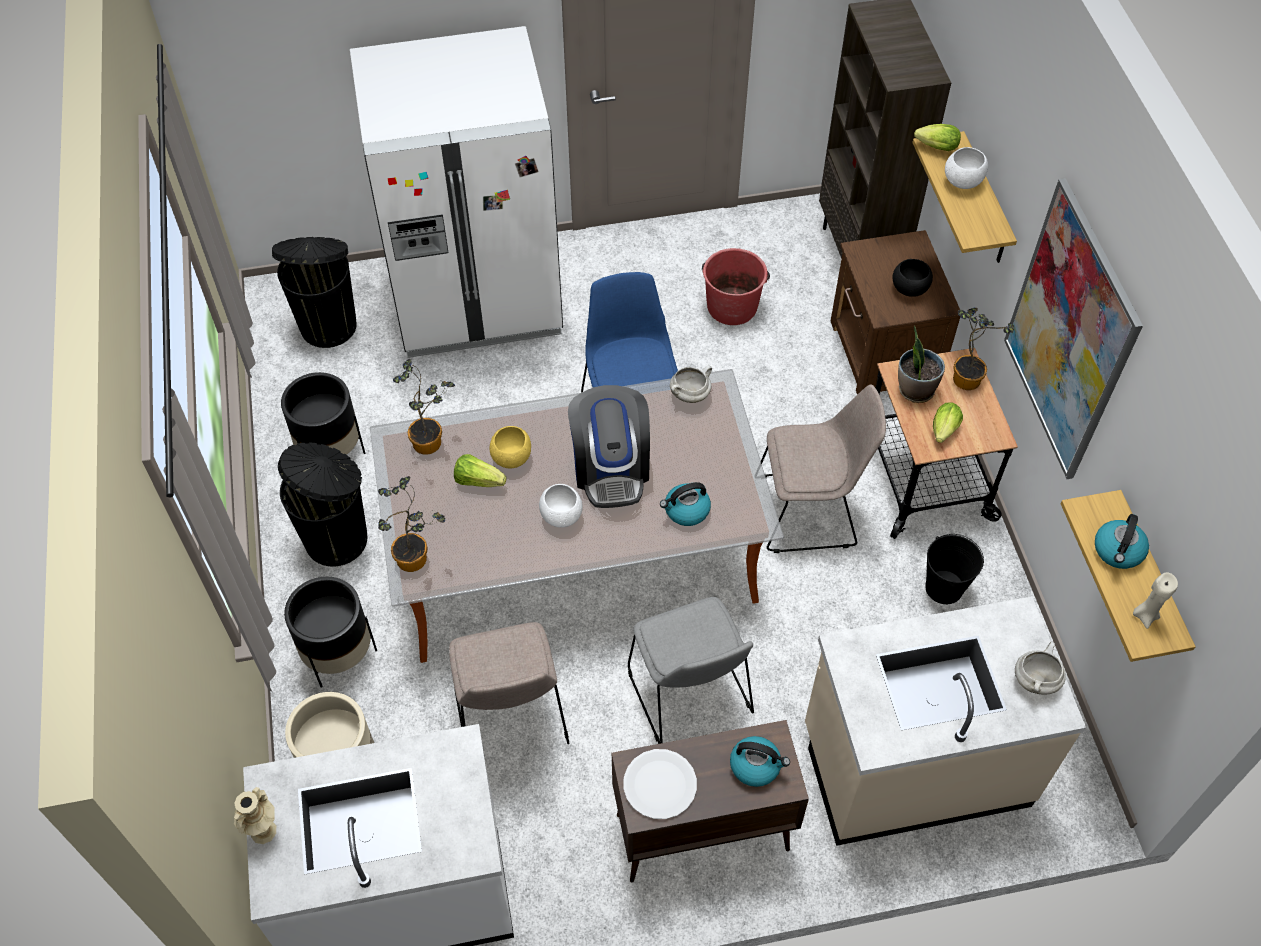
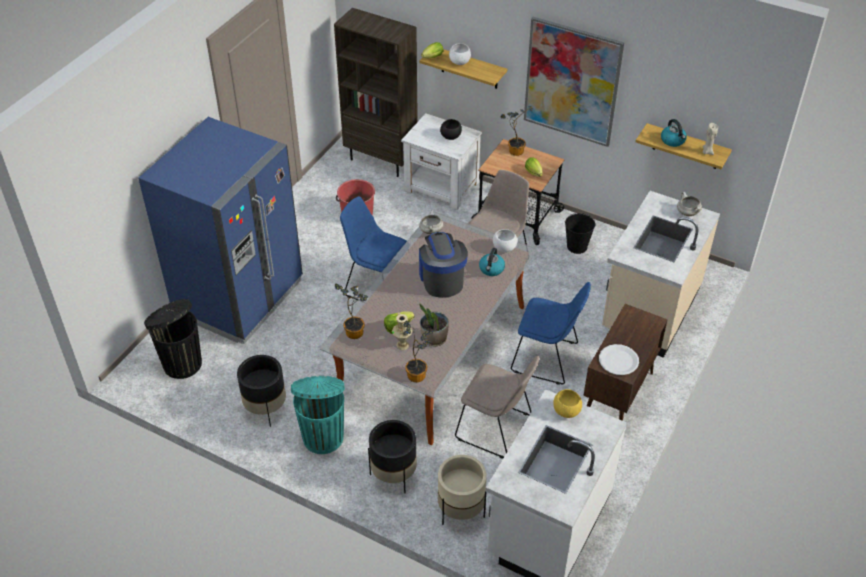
camera: 50 degrees left, 10 degrees down
beige vase [234,787,276,844] -> beige vase moved to [392,313,412,350]
black trash can [278,442,368,566] -> turquoise trash can [291,376,345,454]
white fridge [350,26,563,358] -> blue fridge [138,117,303,344]
yellow bowl [490,426,531,468] -> yellow bowl moved to [553,389,582,418]
white bowl [539,484,583,528] -> white bowl moved to [493,229,517,252]
coffee machine [568,385,650,508] -> coffee machine turned 135 degrees counterclockwise [419,232,468,298]
grey chair [628,597,754,744] -> blue chair [511,282,591,385]
kettle [730,736,790,787] -> none
brown nightstand [831,230,961,395] -> white nightstand [401,113,482,210]
potted plant [898,325,945,403] -> potted plant moved to [420,304,449,346]

